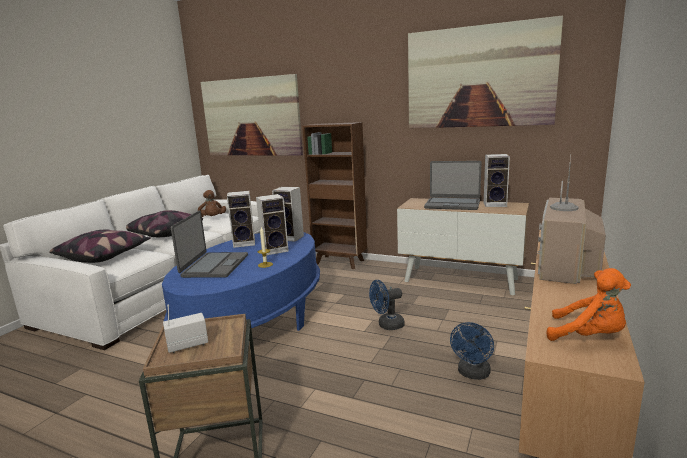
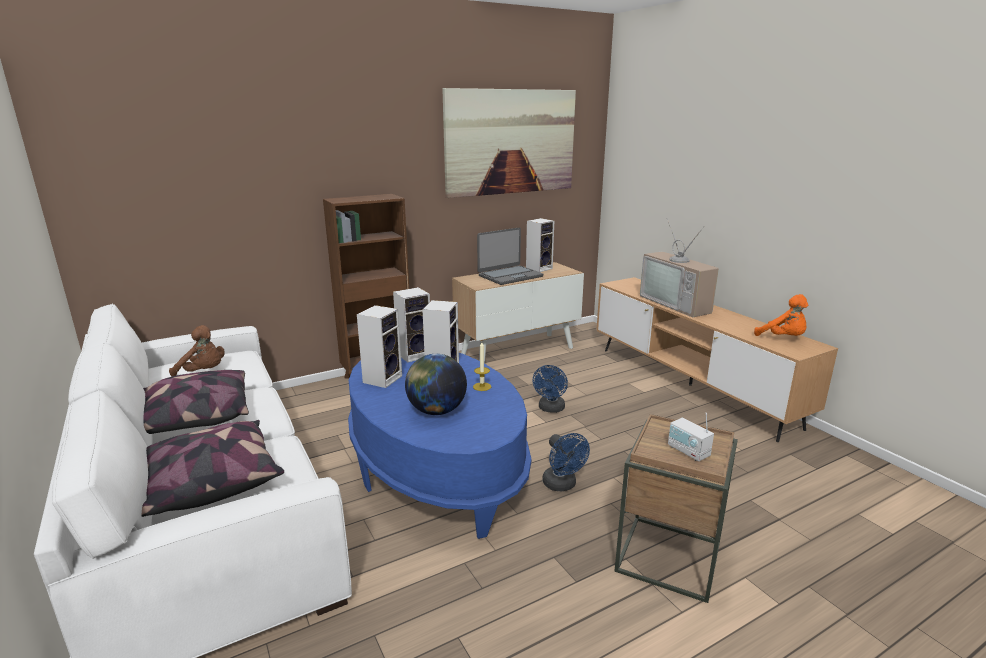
camera: 55 degrees left, 5 degrees up
radio [163,305,208,353] -> radio turned 45 degrees counterclockwise [668,413,714,461]
laptop [171,210,248,278] -> globe [405,354,467,415]
picture [201,74,303,156] -> none
blue fan [450,322,494,380] -> blue fan moved to [542,433,590,491]
orange plush toy [547,268,631,341] -> orange plush toy turned 75 degrees clockwise [754,294,808,336]

